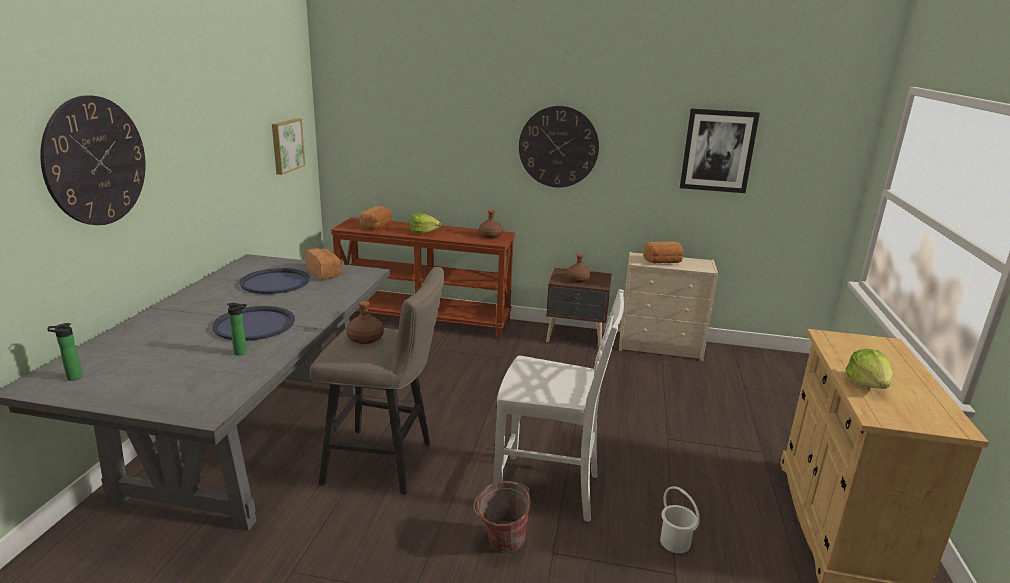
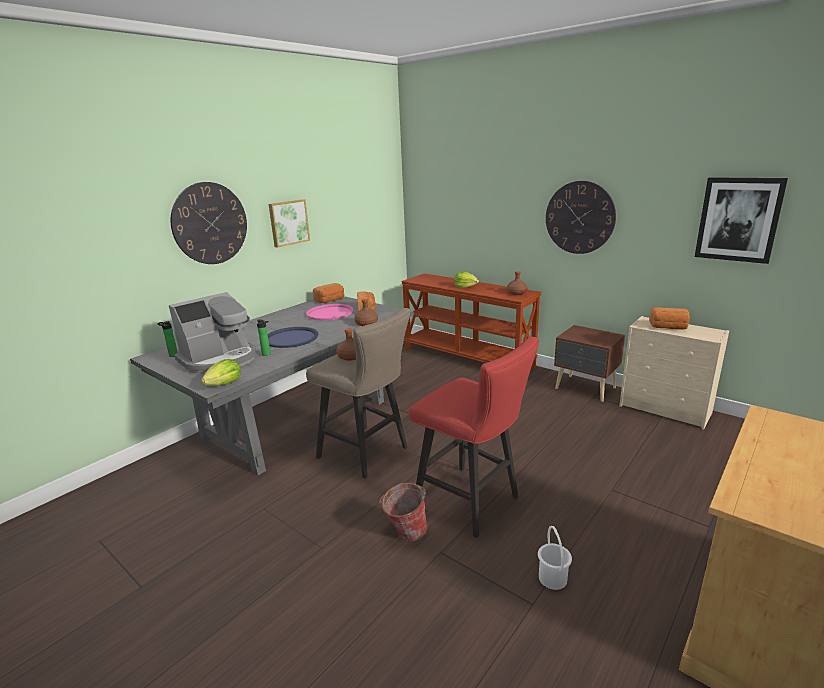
camera: 30 degrees right, 0 degrees up
blue tray [239,268,310,294] -> pink tray [306,304,354,320]
picture [272,118,305,175] -> picture moved to [269,199,310,247]
bread [359,206,392,230] -> bread moved to [313,283,344,303]
white chair [493,289,624,522] -> red stool [409,337,539,538]
brown bottle [566,254,591,283] -> brown bottle moved to [354,299,378,326]
lettuce [845,349,893,389] -> lettuce moved to [201,359,241,385]
none -> coffee machine [169,292,256,374]

